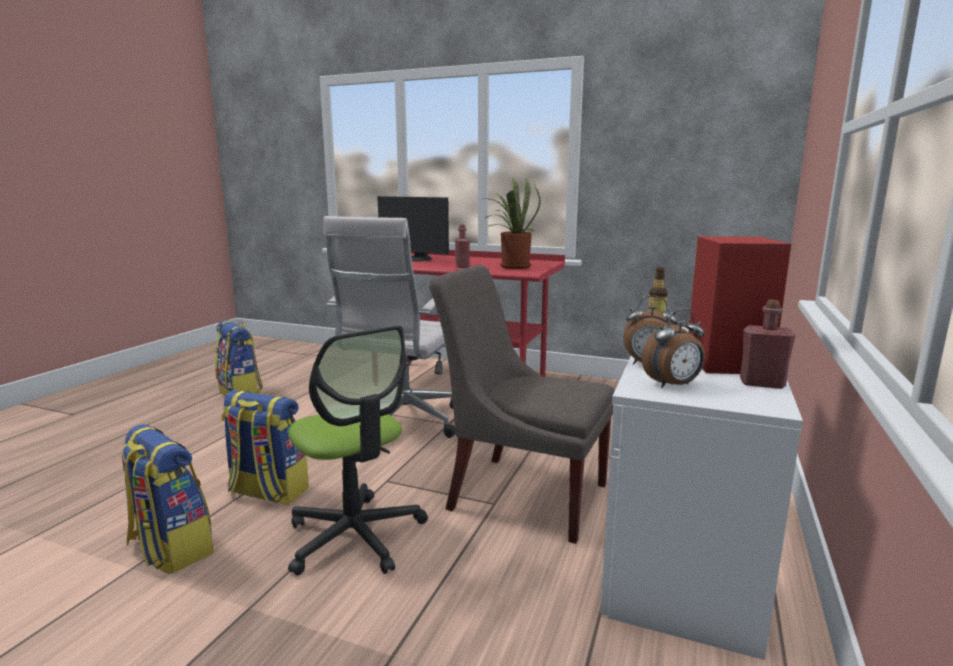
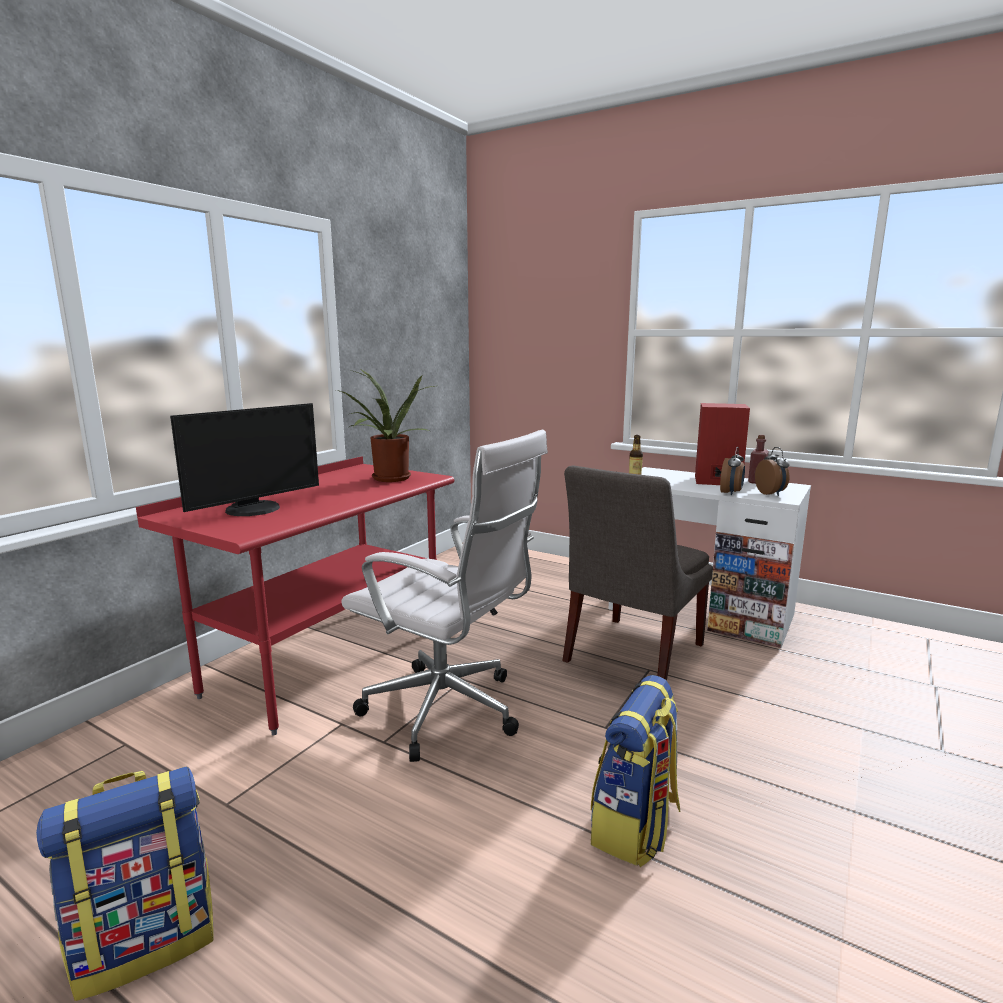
camera: 80 degrees left, 0 degrees up
backpack [121,424,214,574] -> none
office chair [288,325,428,575] -> none
red bottle [455,224,470,268] -> none

